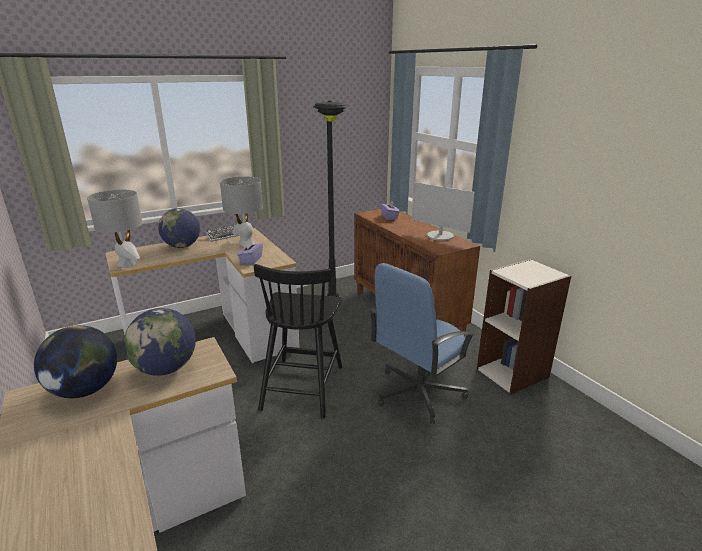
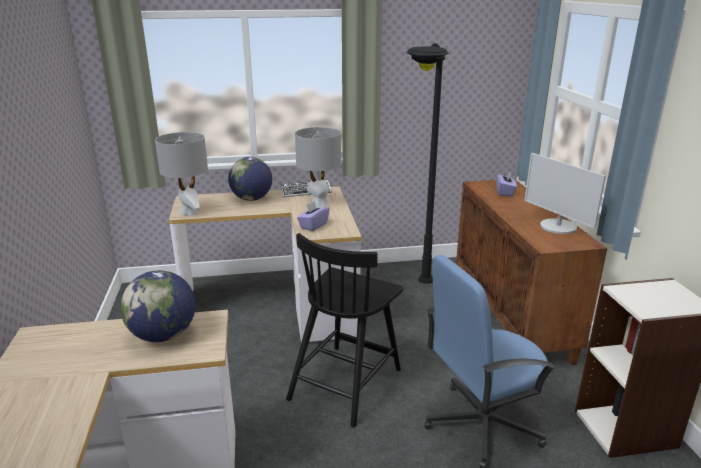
camera: 20 degrees right, 0 degrees up
globe [34,325,117,398] -> none

